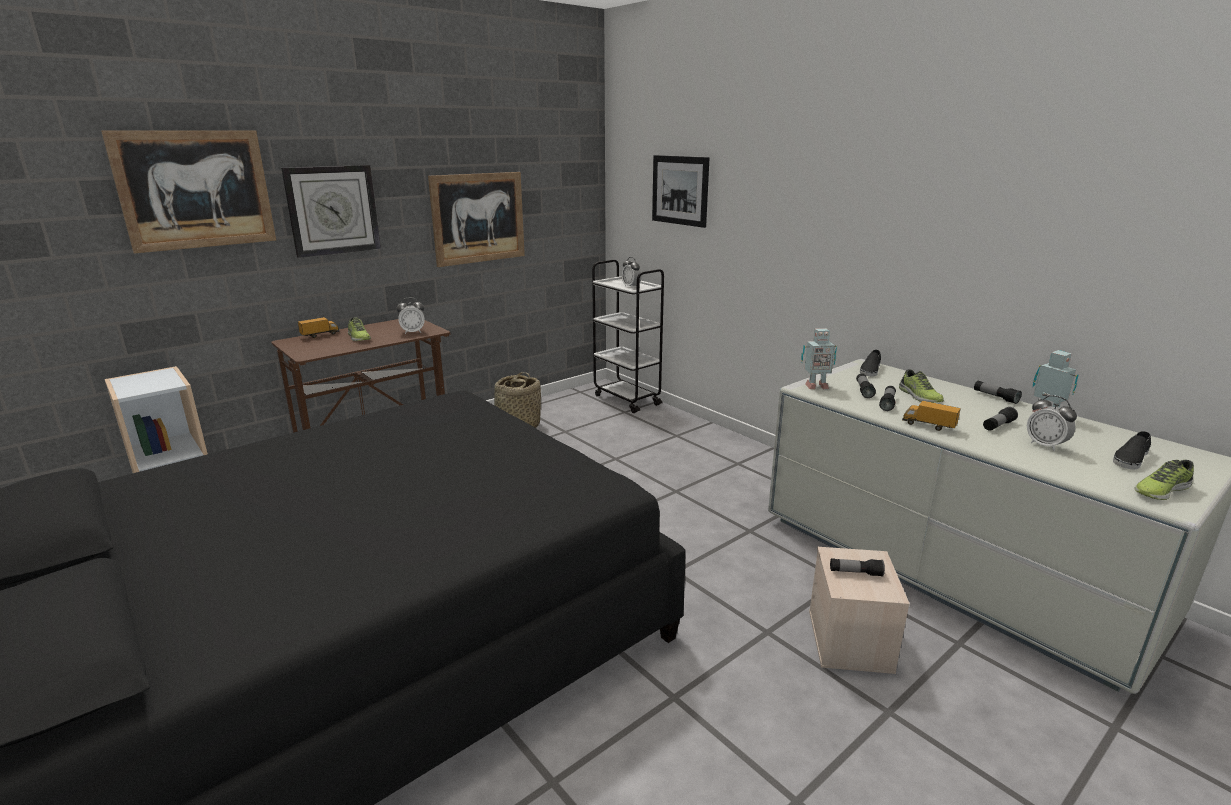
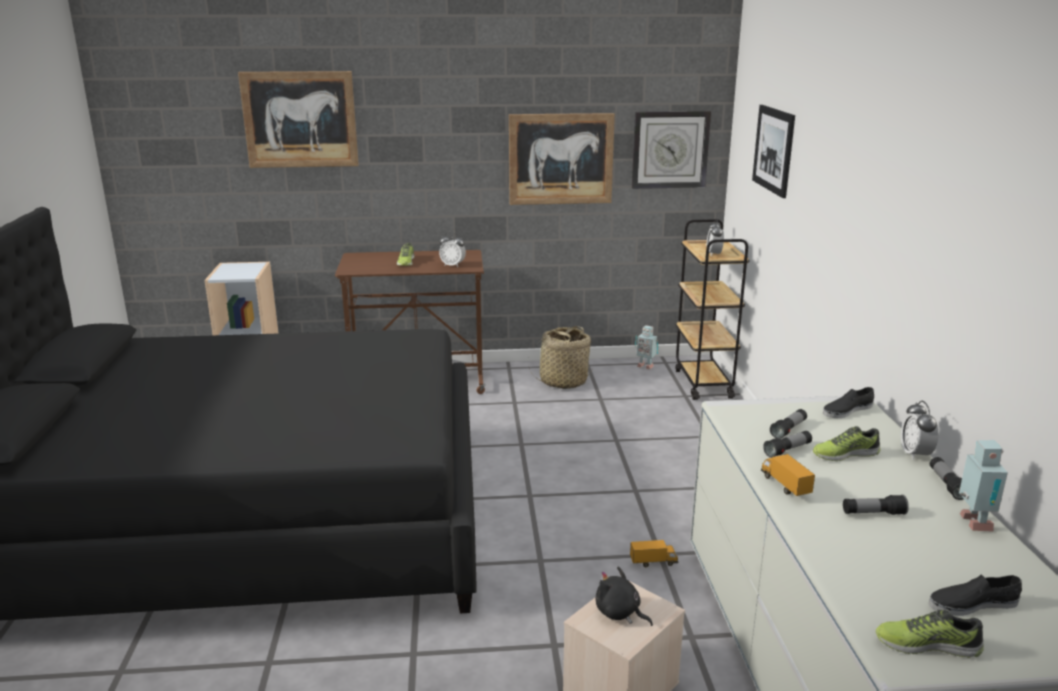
camera: 35 degrees right, 0 degrees up
wall clock [281,165,381,258] -> wall clock moved to [632,111,711,189]
toy truck [298,317,340,338] -> toy truck moved to [630,540,678,567]
white cart [592,260,664,413] -> brown cart [675,219,750,400]
toy robot [801,328,837,390] -> toy robot moved to [635,325,658,370]
flashlight [830,558,885,577] -> black plush toy [596,567,653,626]
shoe [899,369,944,403] -> shoe turned 60 degrees clockwise [813,426,881,461]
alarm clock [1027,395,1077,451] -> alarm clock moved to [901,401,938,460]

